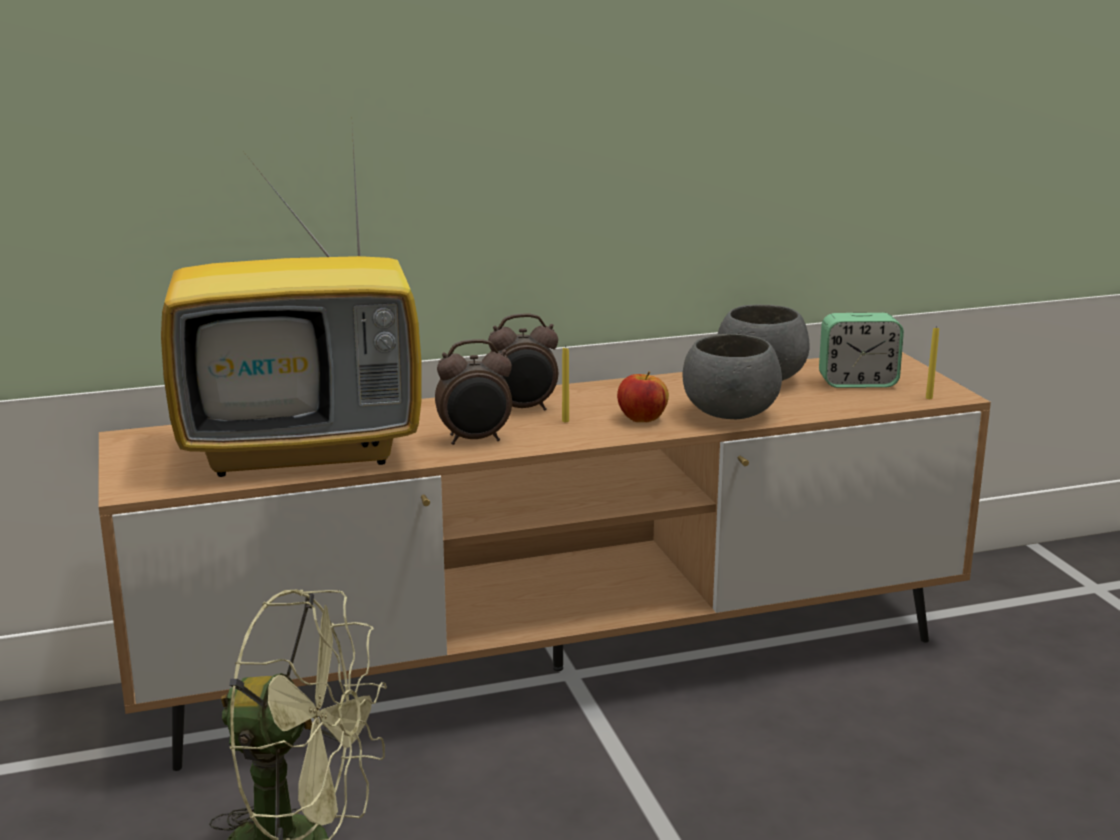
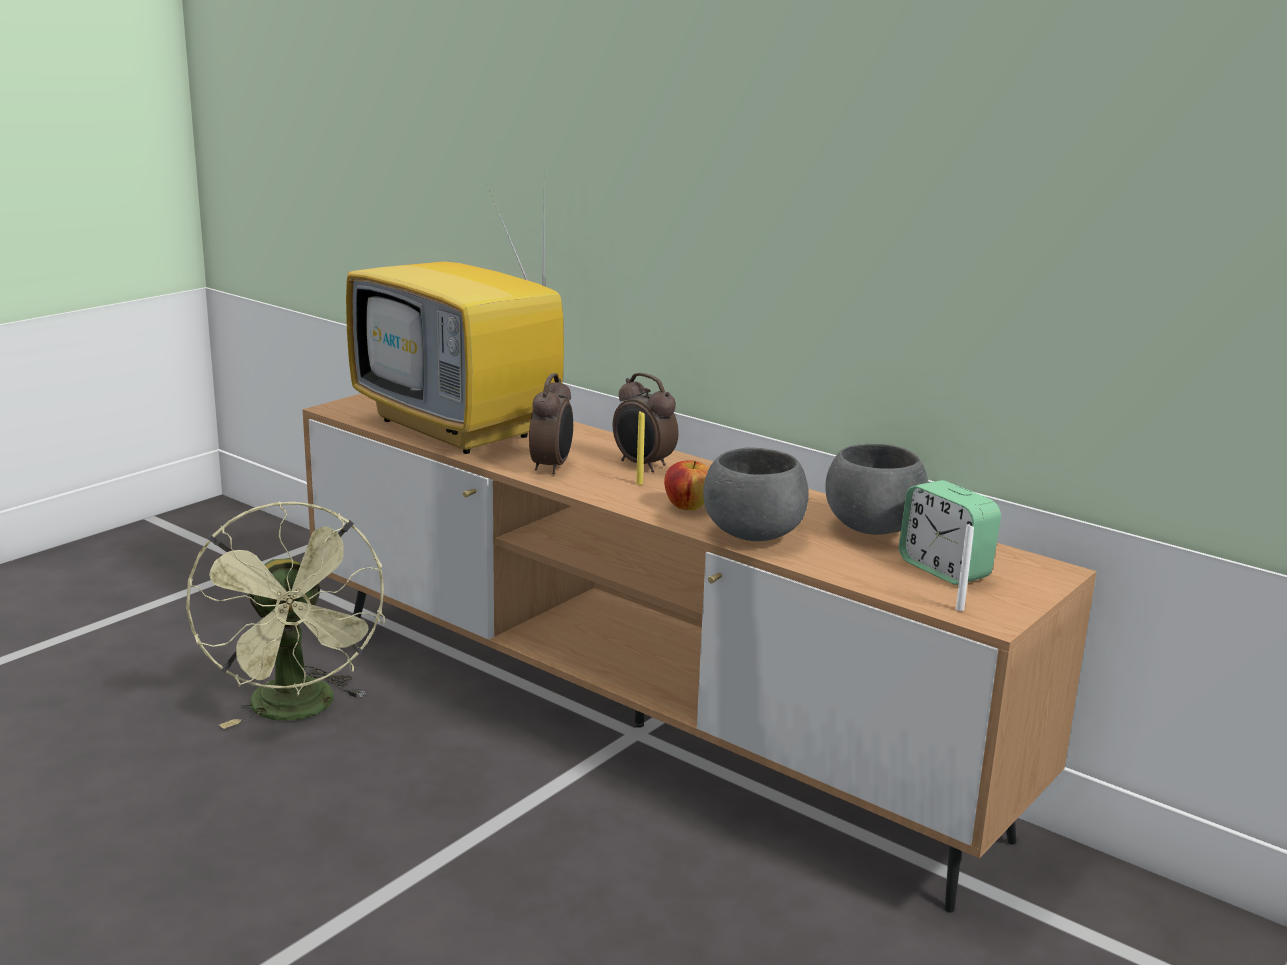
camera: 55 degrees right, 0 degrees up
alarm clock [435,339,512,445] -> alarm clock turned 120 degrees counterclockwise [529,373,573,474]
yellow candle [926,326,939,399] -> white candle [956,523,974,611]

